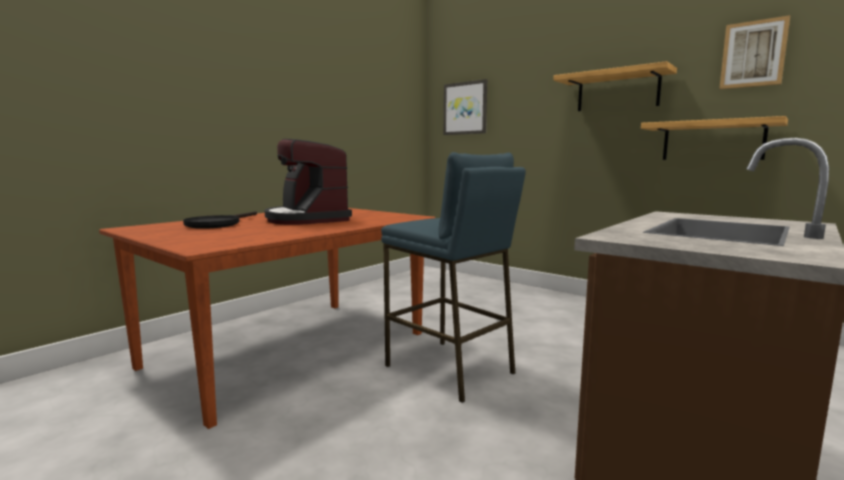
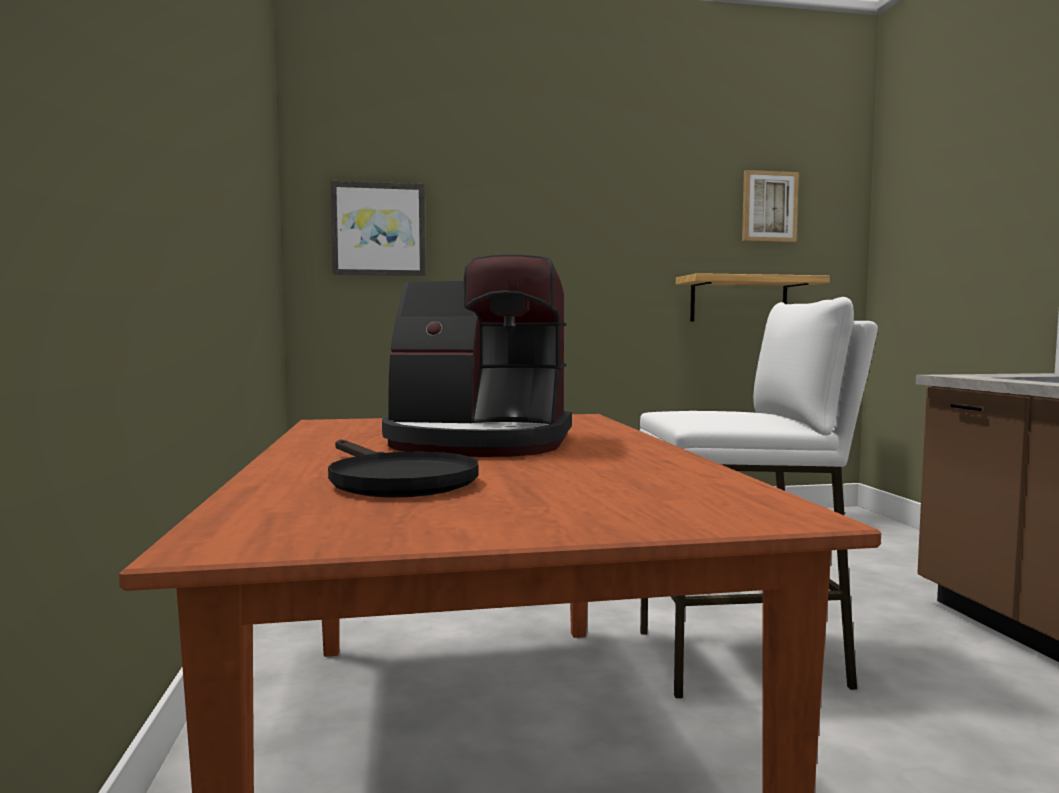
camera: 50 degrees left, 5 degrees down
blue stool [381,152,526,403] -> white stool [640,297,878,699]
shelf [553,61,677,111] -> none

